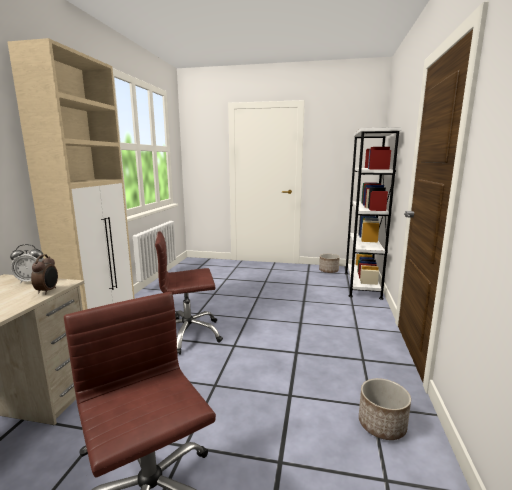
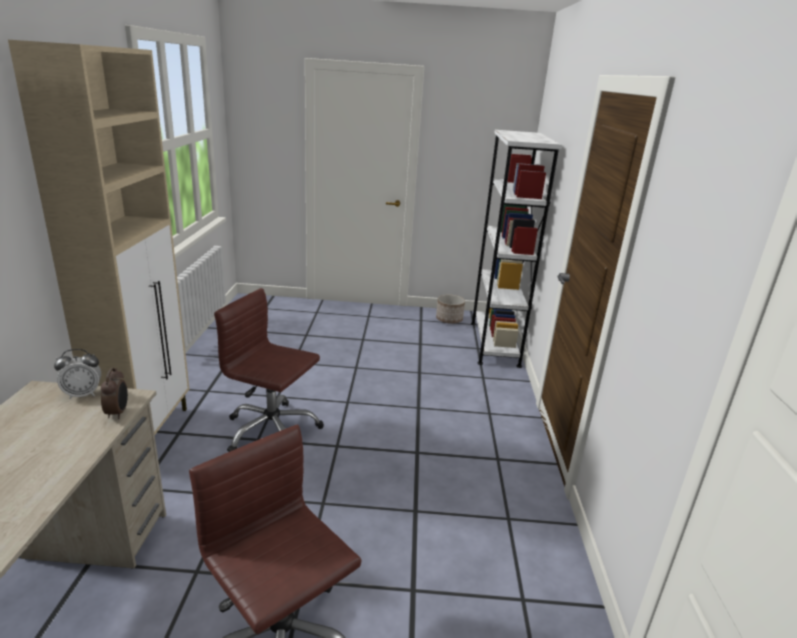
camera: 10 degrees left, 10 degrees up
brown office chair [155,231,223,355] -> brown office chair turned 45 degrees clockwise [214,288,324,452]
planter [359,378,411,440] -> none

